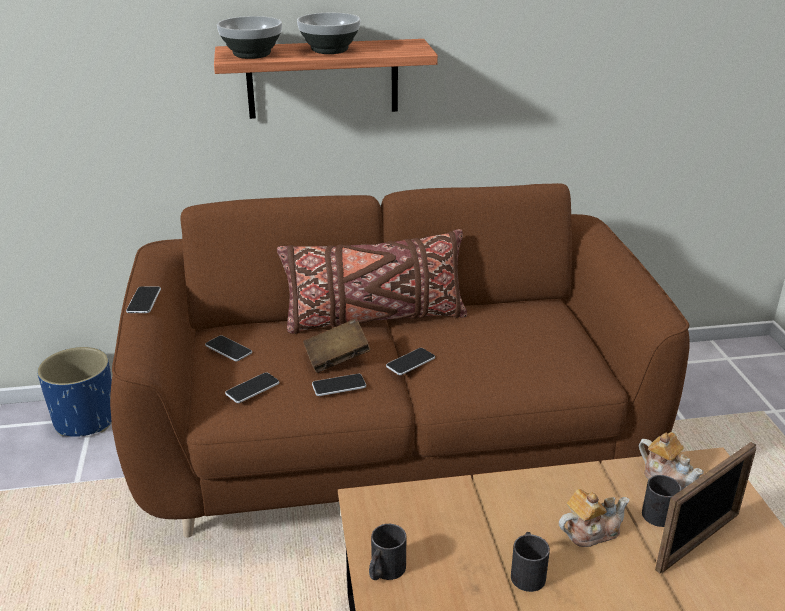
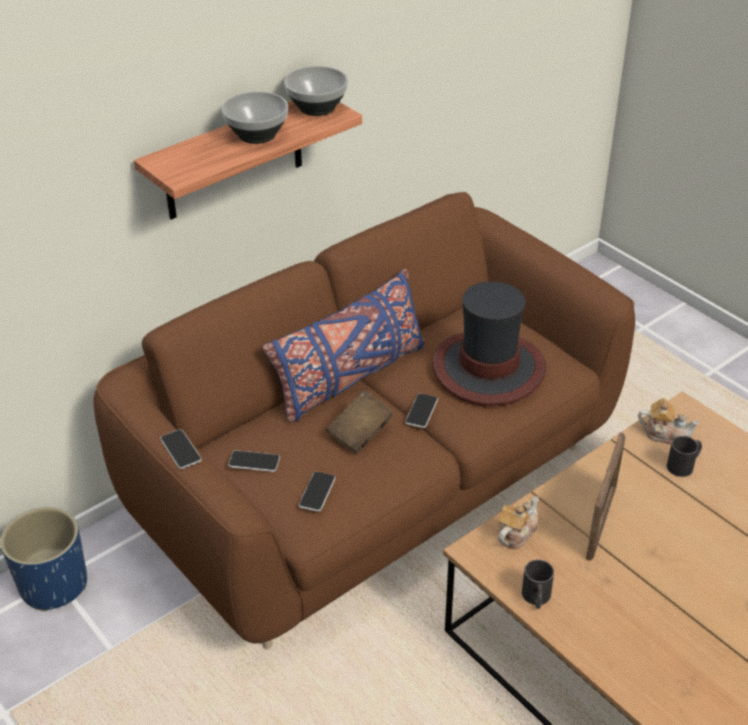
camera: 30 degrees left, 10 degrees up
bowl [217,16,282,59] -> bowl moved to [284,66,348,116]
brown pillow [277,229,467,334] -> blue pillow [262,269,426,423]
phone [312,374,366,396] -> none
black mug [511,532,550,592] -> none
teapot [559,489,629,547] -> teapot moved to [498,496,539,549]
picture frame [655,442,756,573] -> picture frame moved to [586,432,625,561]
none -> hat [432,282,546,406]

